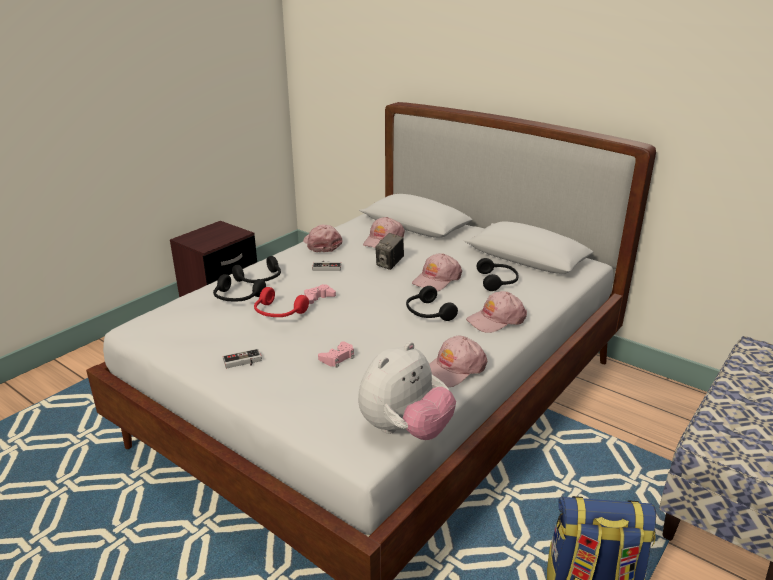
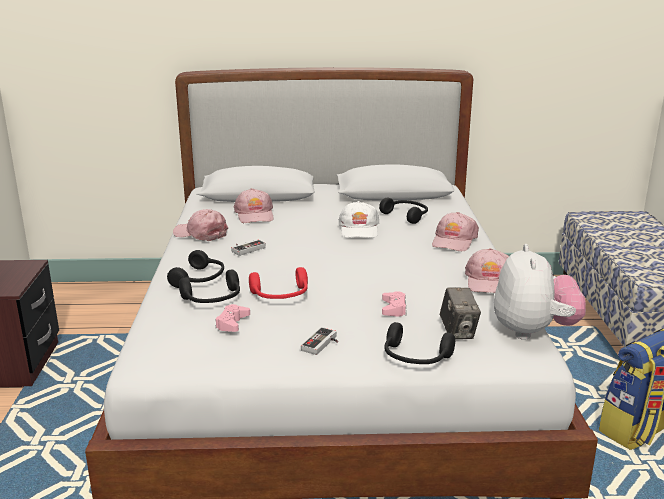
camera: 40 degrees left, 5 degrees down
pink game controller [304,284,336,304] -> pink game controller moved to [215,304,250,332]
camera [376,233,404,270] -> camera moved to [440,287,481,339]
black headphones [406,286,458,321] -> black headphones moved to [384,322,455,364]
pink cap [412,254,462,291] -> white cap [338,201,379,238]

